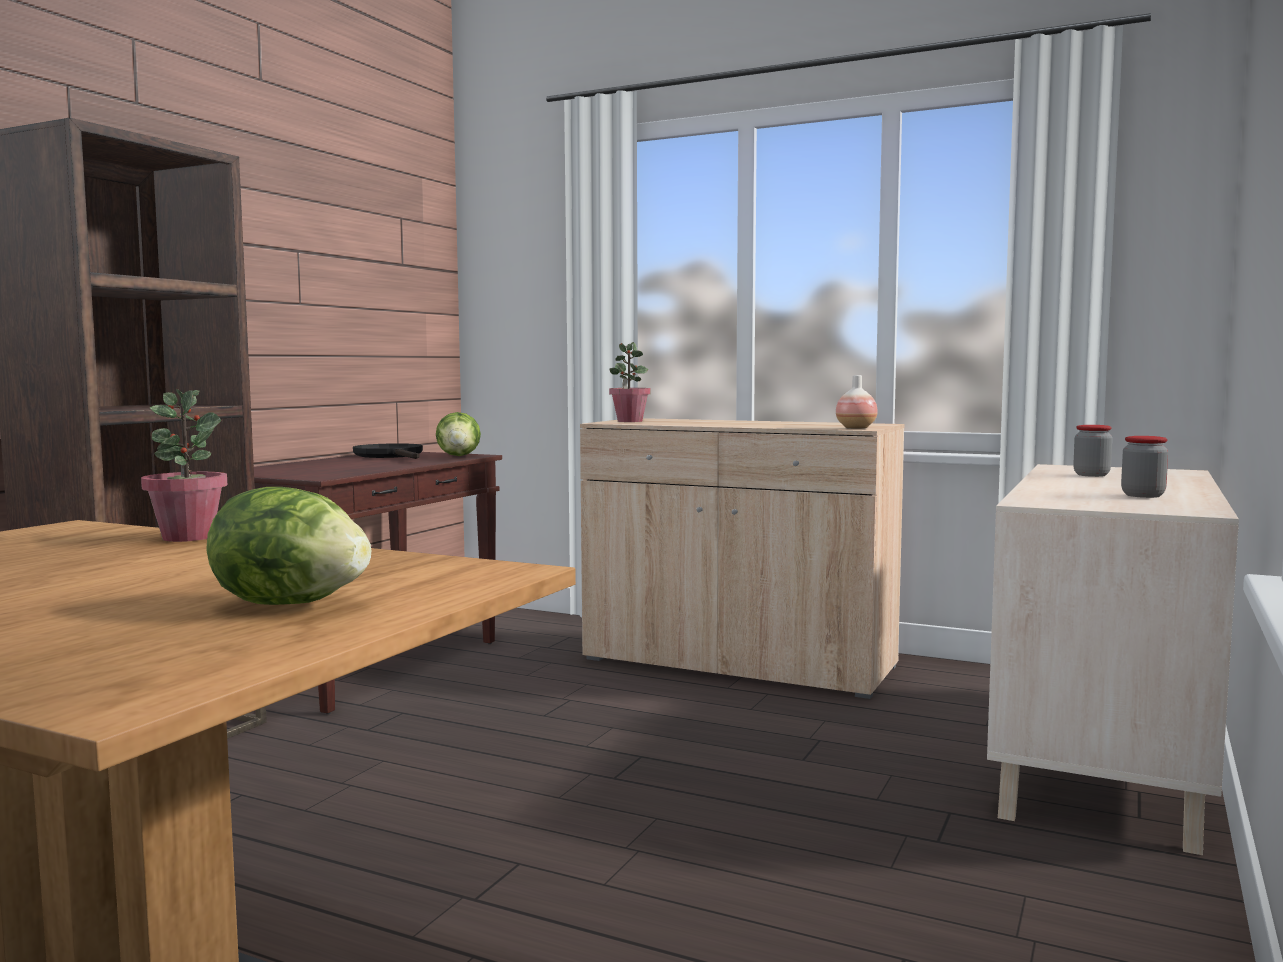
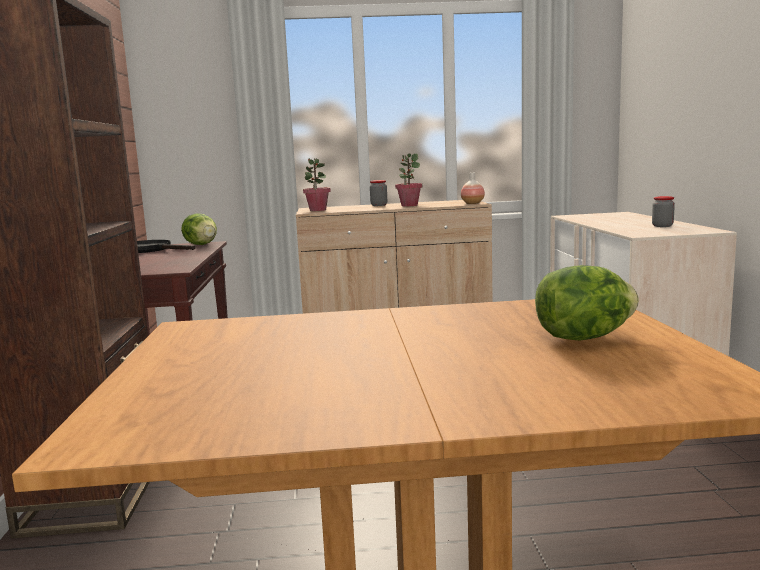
camera: 30 degrees left, 5 degrees up
potted plant [141,389,227,542] -> potted plant moved to [395,153,422,206]
jar [1073,425,1112,477] -> jar moved to [370,180,387,206]

